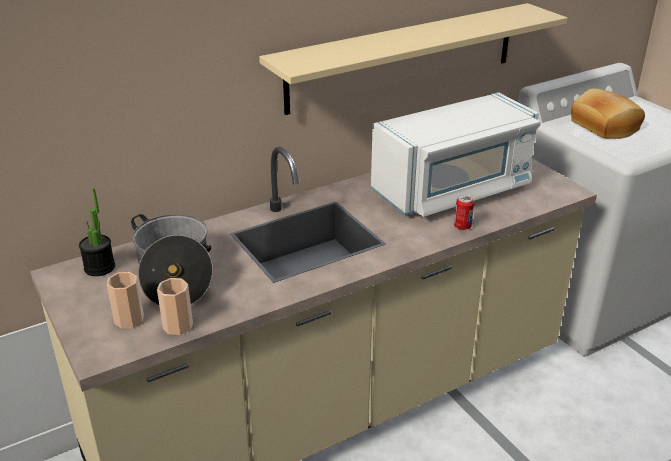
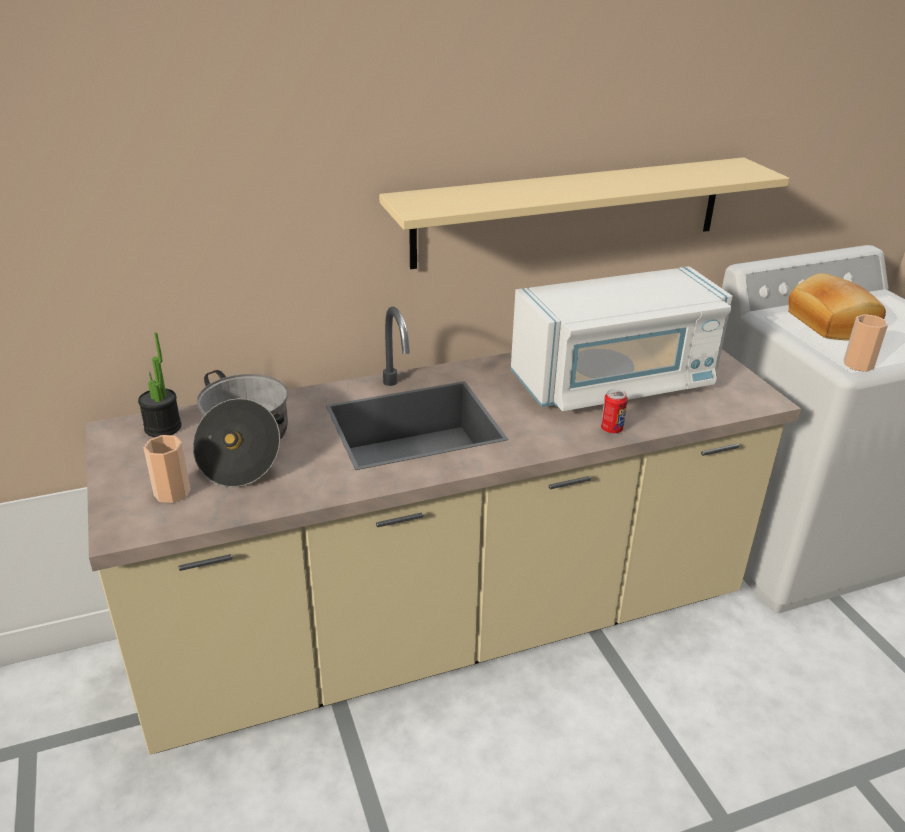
camera: 10 degrees right, 0 degrees up
cup [157,278,193,335] -> cup moved to [844,314,888,372]

